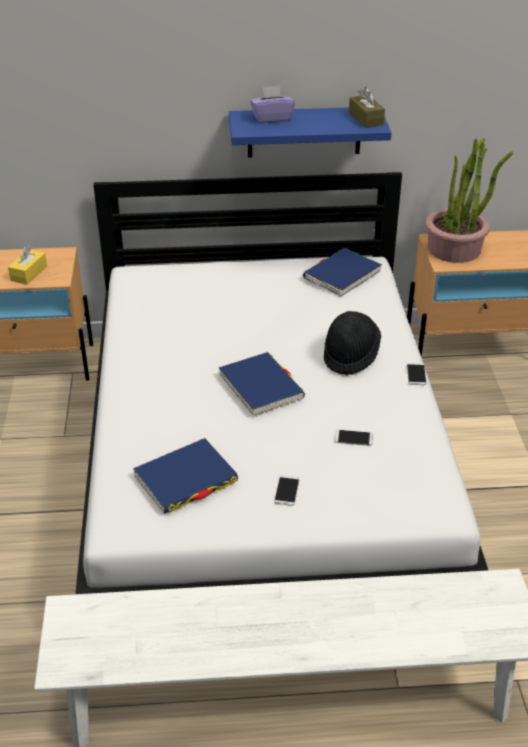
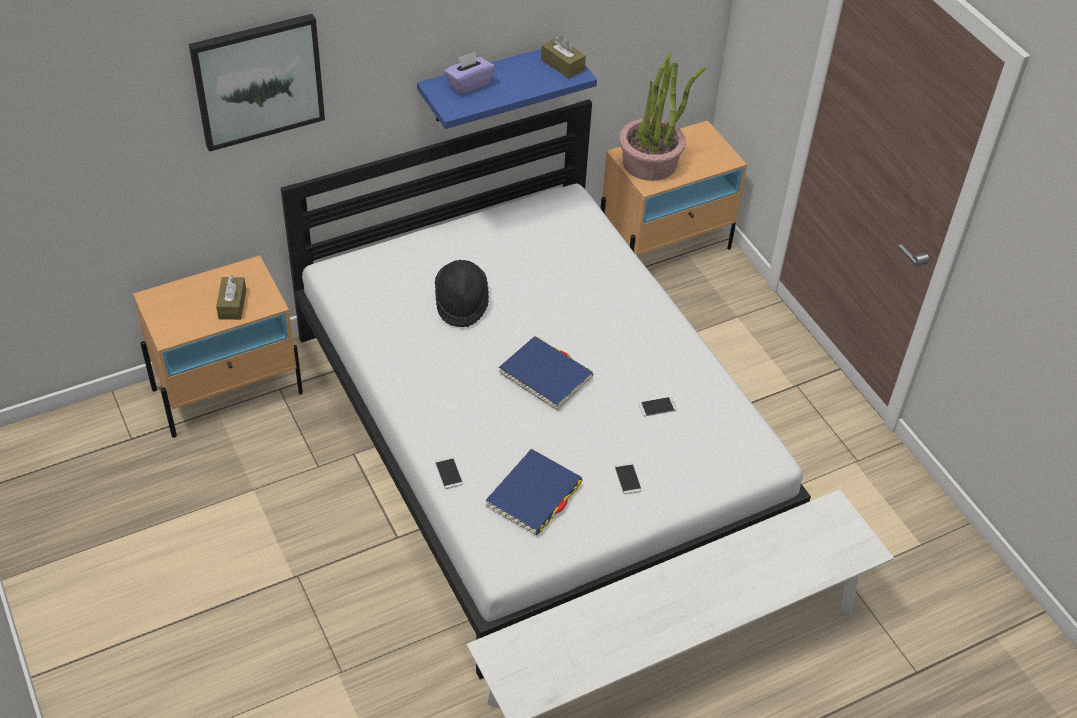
camera: 25 degrees left, 10 degrees up
yellow tissue box [8,245,47,285] -> brown tissue box [216,275,246,320]
blue book [303,248,382,297] -> none
black hat [324,311,381,376] -> black hat moved to [435,260,489,327]
phone [407,363,426,385] -> phone moved to [435,457,463,489]
none -> picture [189,14,325,152]

